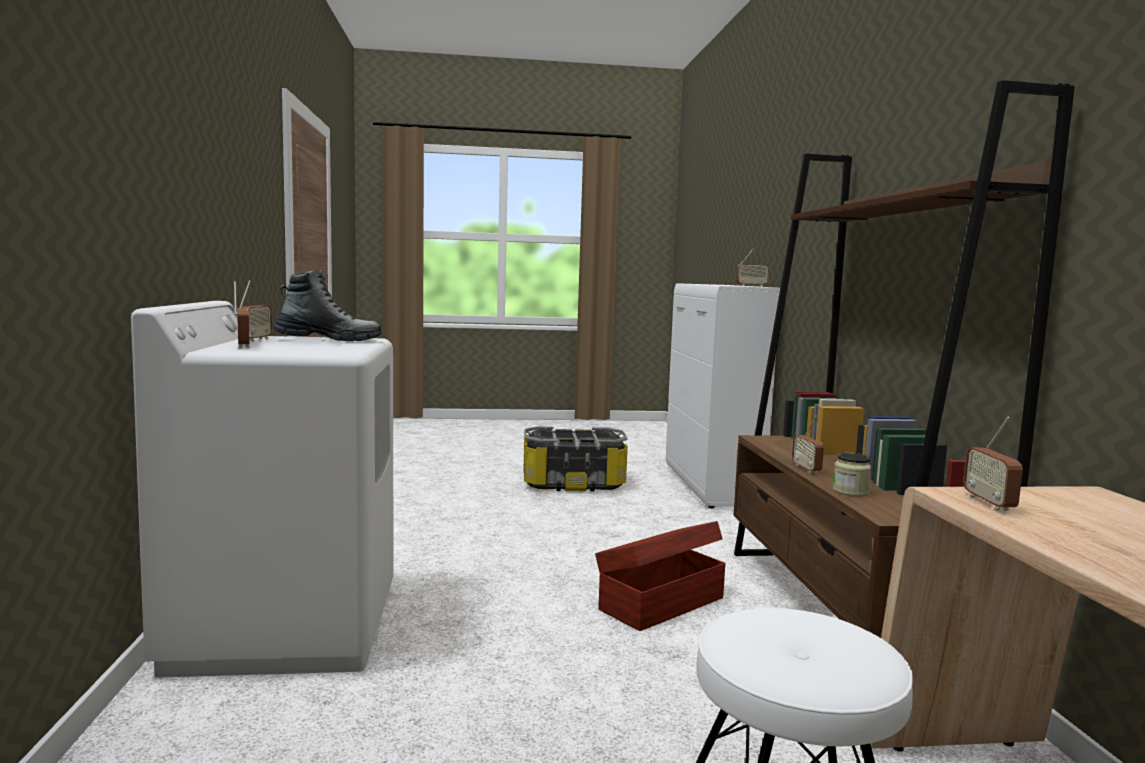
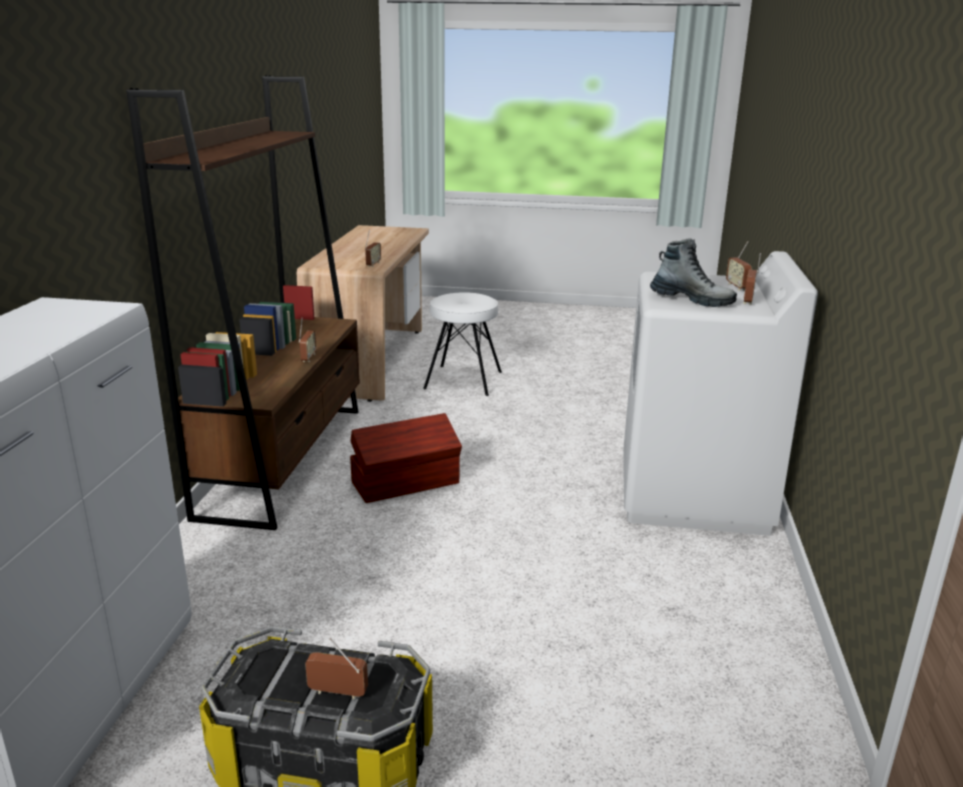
camera: 165 degrees left, 15 degrees up
boot [273,270,381,341] -> boot turned 150 degrees counterclockwise [650,238,737,307]
radio [736,248,769,287] -> radio moved to [305,638,368,699]
jar [833,453,871,496] -> none

